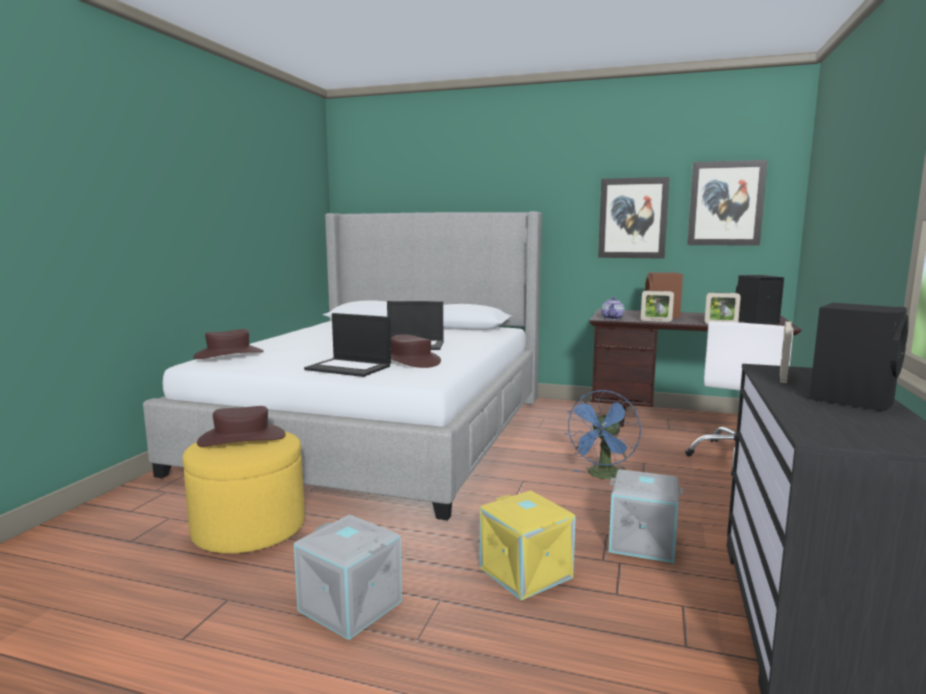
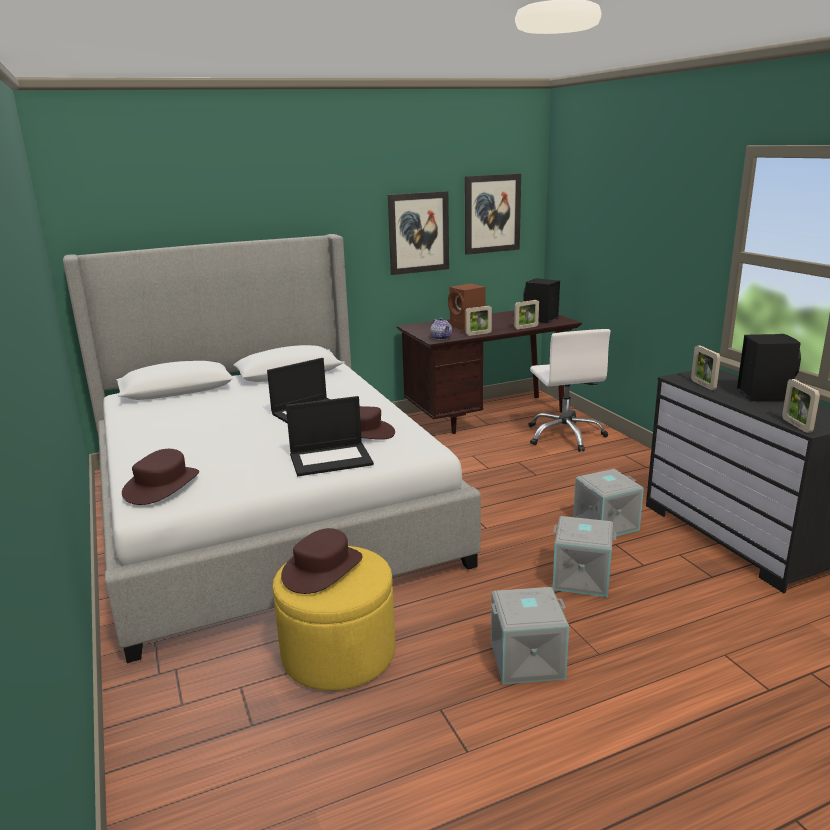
camera: 40 degrees left, 10 degrees up
yellow storage box [480,491,576,600] -> grey storage box [553,516,616,597]
blue fan [564,390,641,479] -> none
none -> picture frame [782,379,820,433]

